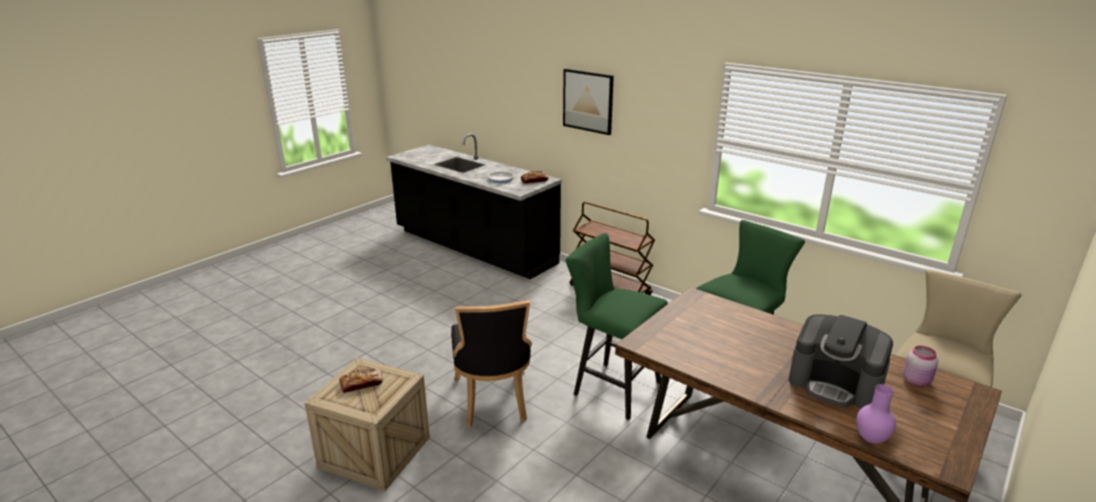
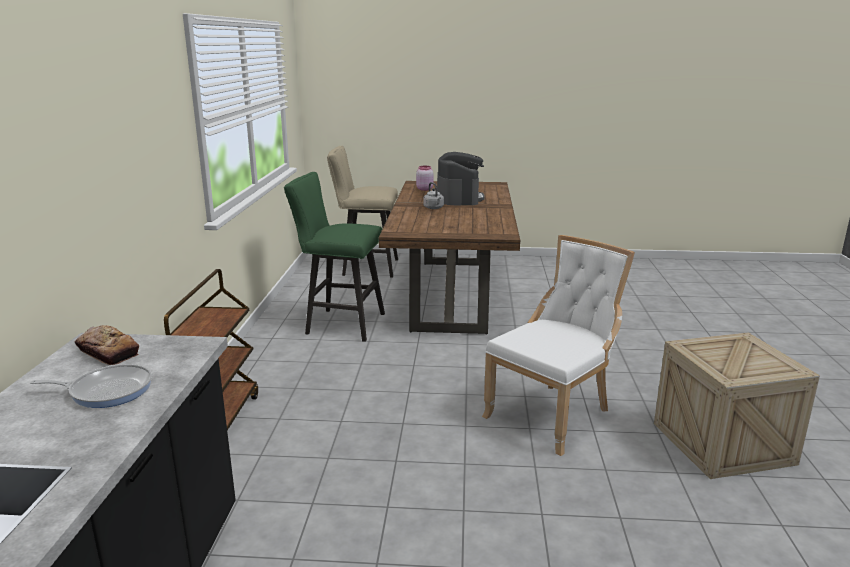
camera: 125 degrees left, 5 degrees down
bread [339,368,383,393] -> none
black chair [451,300,532,427] -> white chair [482,235,635,456]
picture [563,69,614,135] -> none
green stool [566,233,668,420] -> none
purple vase [856,384,896,444] -> none
none -> grey kettle [423,182,444,209]

